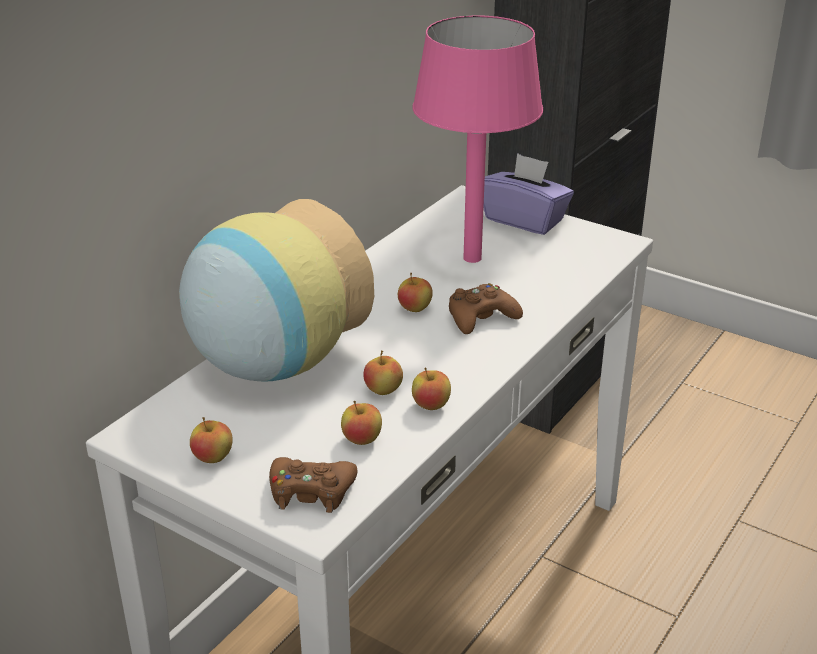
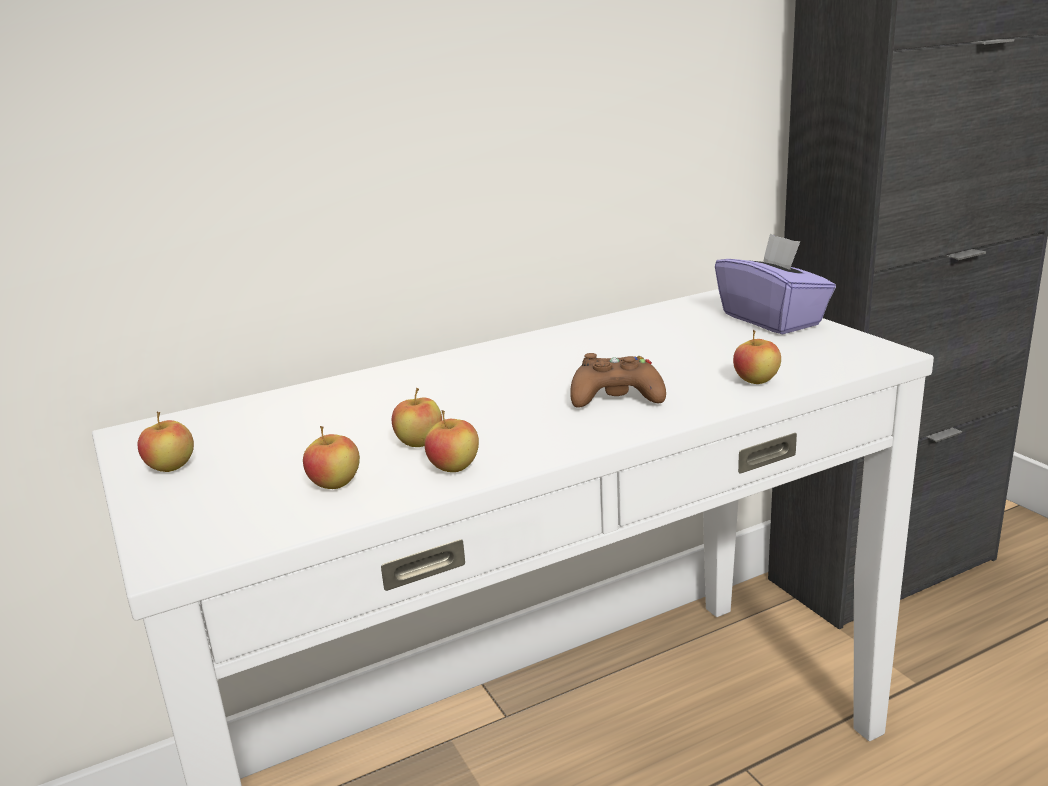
camera: 30 degrees right, 10 degrees down
vase [179,199,374,381] -> none
brown game controller [269,457,358,513] -> none
apple [398,273,433,312] -> apple moved to [733,330,781,384]
pink table lamp [413,15,543,263] -> none

